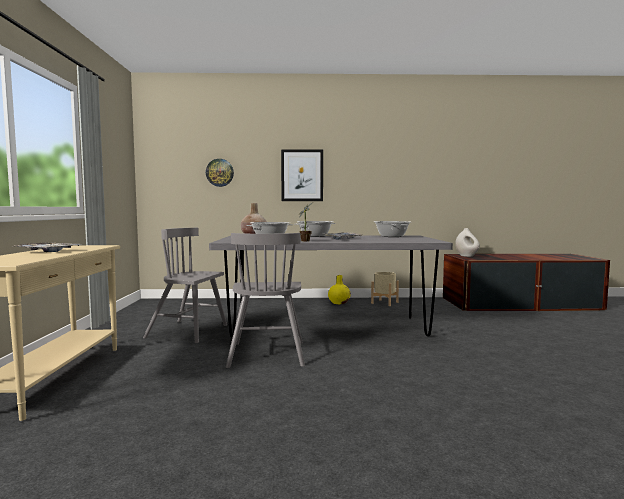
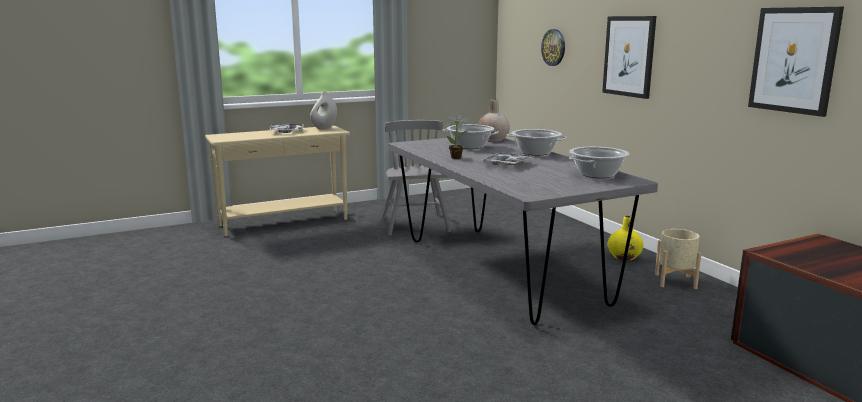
camera: 65 degrees right, 10 degrees up
grey chair [226,233,305,368] -> none
white vase [455,228,480,257] -> white vase moved to [310,92,337,129]
none -> picture [748,7,844,117]

